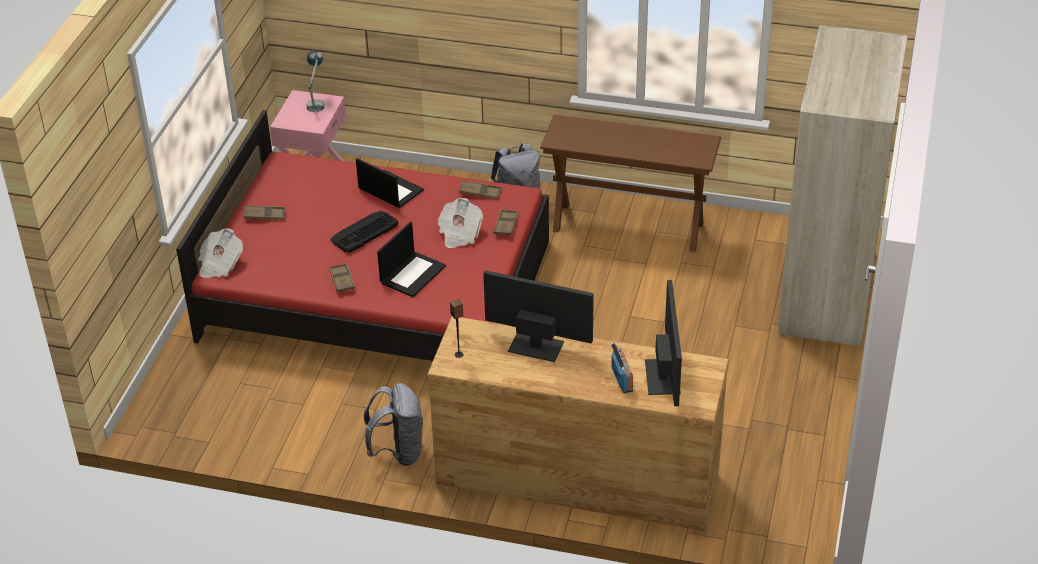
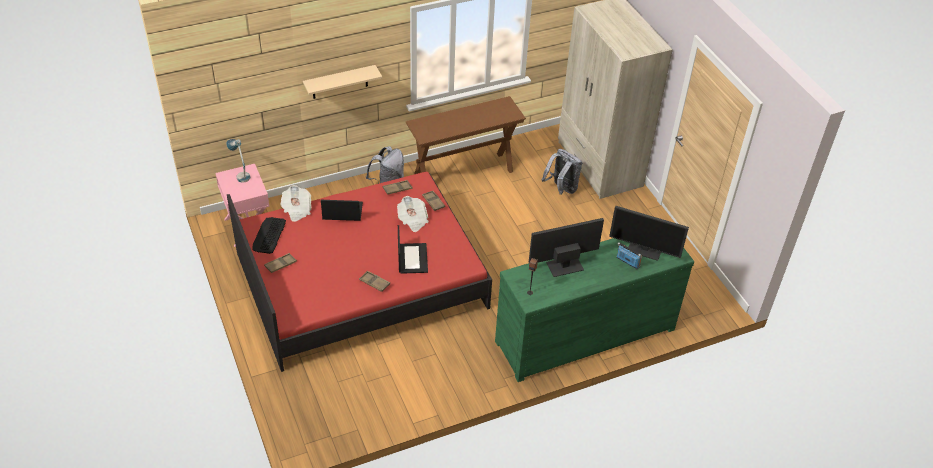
camera: 40 degrees left, 5 degrees up
newspaper [198,228,243,278] -> newspaper moved to [280,185,311,222]
keyboard [330,211,398,253] -> keyboard moved to [252,217,286,254]
grey backpack [364,383,423,466] -> grey backpack moved to [542,149,582,195]
brown dresser [427,317,729,536] -> green dresser [495,238,694,382]
monitor [645,280,682,406] -> monitor turned 150 degrees clockwise [609,206,689,261]
none -> beige shelf [303,65,382,99]

